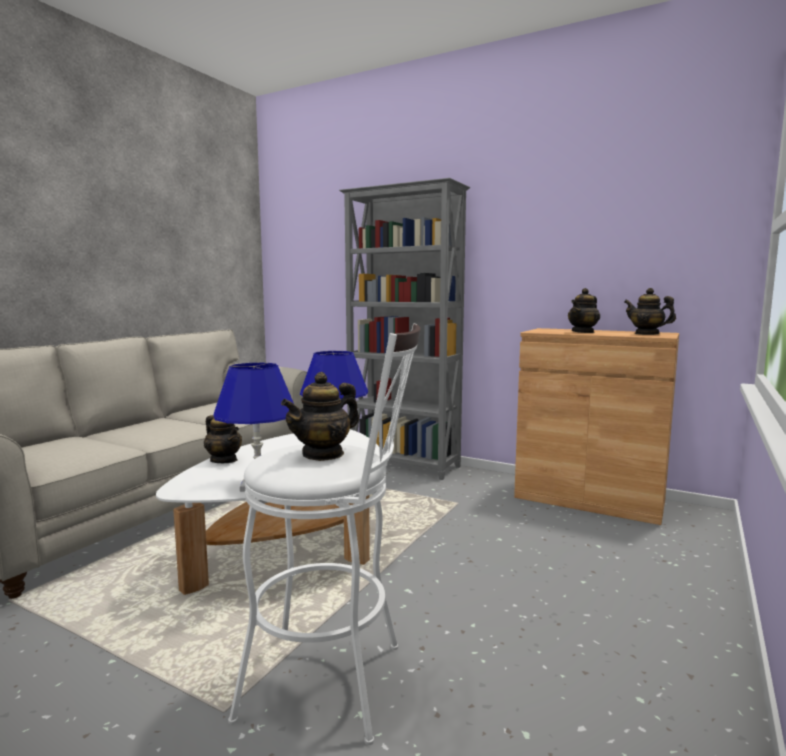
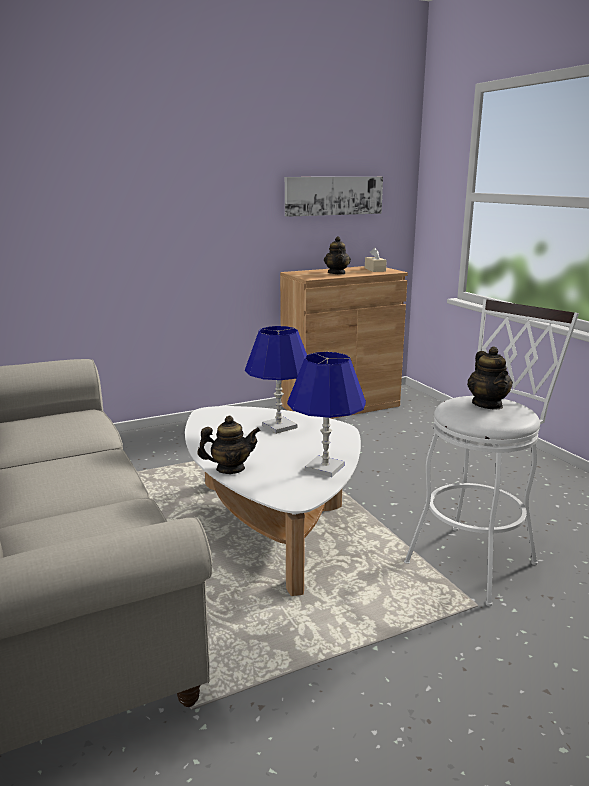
camera: 55 degrees left, 10 degrees up
grey bookcase [339,178,470,480] -> none
teapot [624,288,676,335] -> beige tissue box [365,248,387,272]
none -> picture [285,177,383,217]

